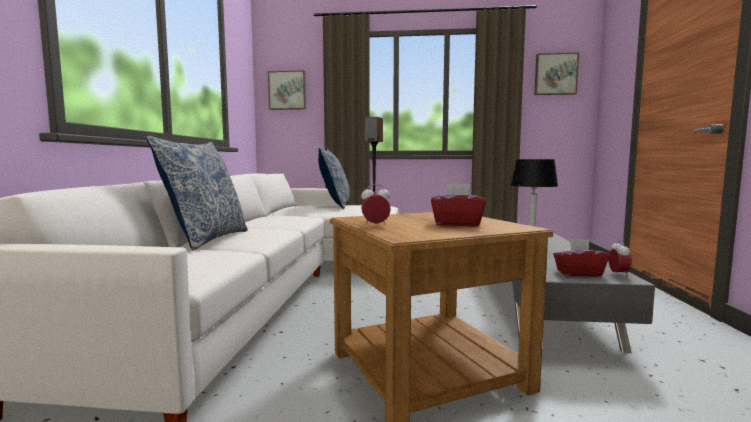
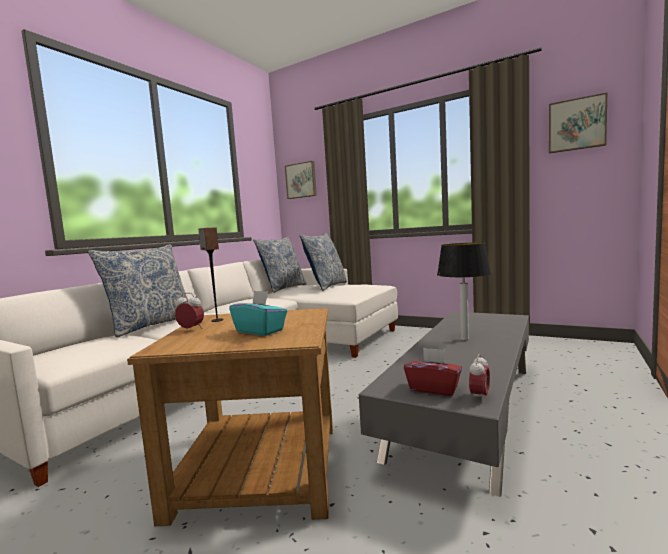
camera: 25 degrees right, 0 degrees up
red tissue box [431,184,486,226] -> turquoise tissue box [229,290,287,336]
none -> pillow [253,237,307,293]

